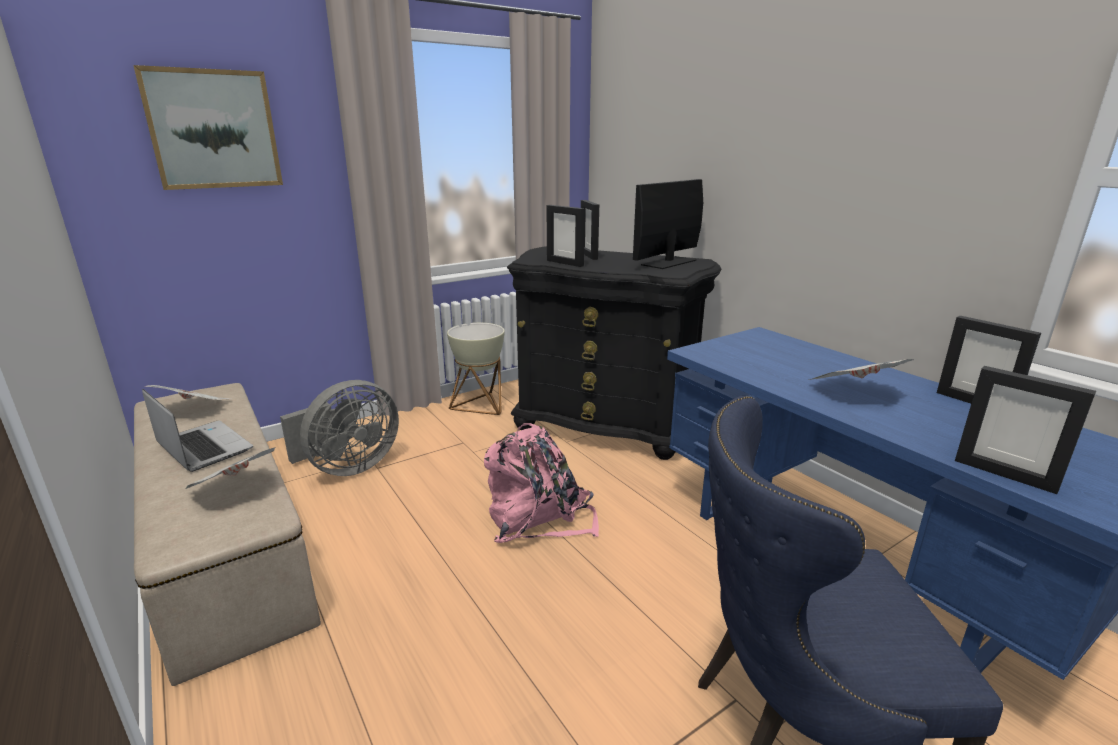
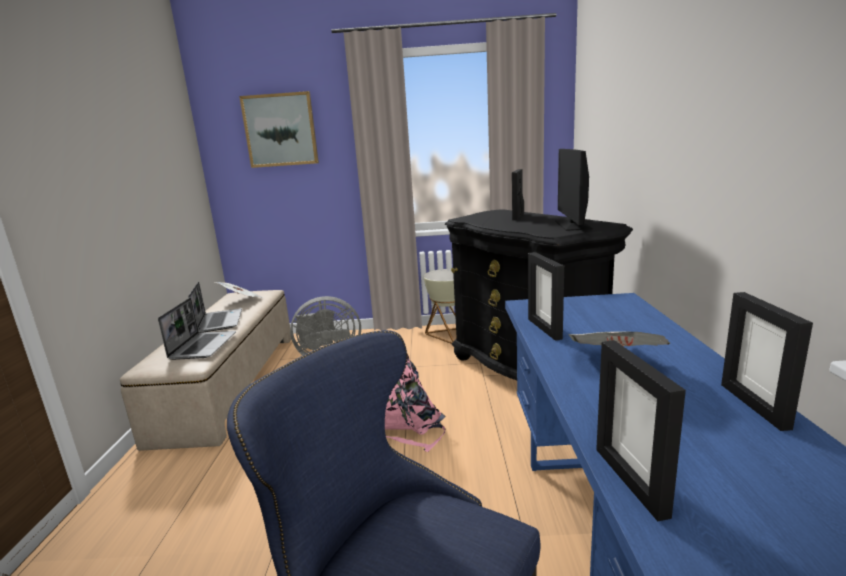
camera: 35 degrees right, 5 degrees down
newspaper [185,447,276,489] -> laptop [158,298,236,360]
picture frame [546,205,585,267] -> picture frame moved to [528,252,564,341]
monitor [633,179,703,269] -> monitor turned 75 degrees counterclockwise [555,149,593,231]

